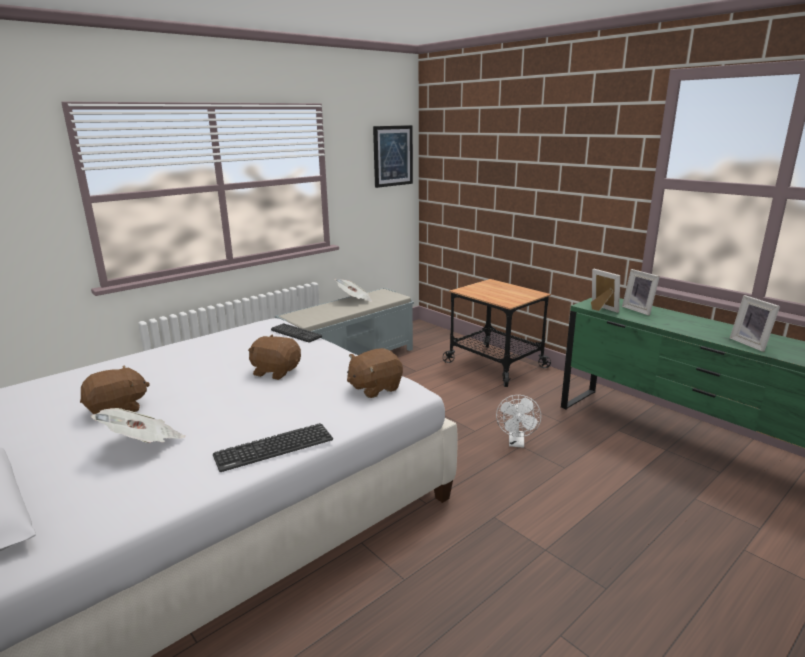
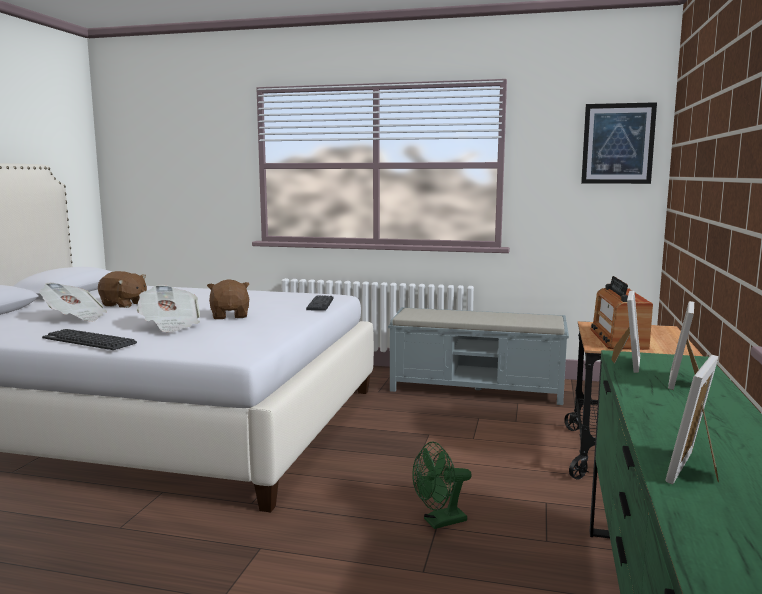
camera: 55 degrees right, 10 degrees down
newspaper [334,279,372,302] -> newspaper moved to [137,285,200,333]
brown plush toy [347,348,403,398] -> none
white fan [496,395,541,448] -> green fan [412,441,471,529]
none -> radio [590,276,653,350]

